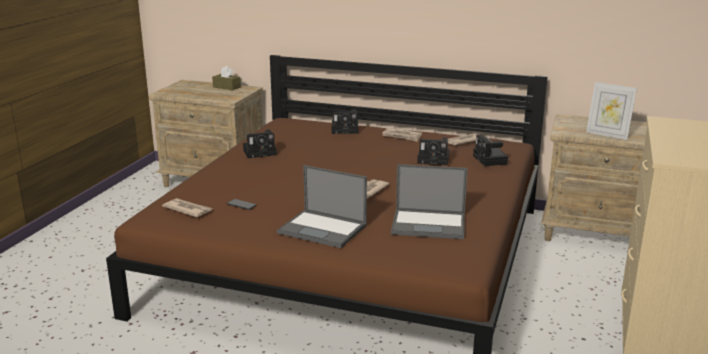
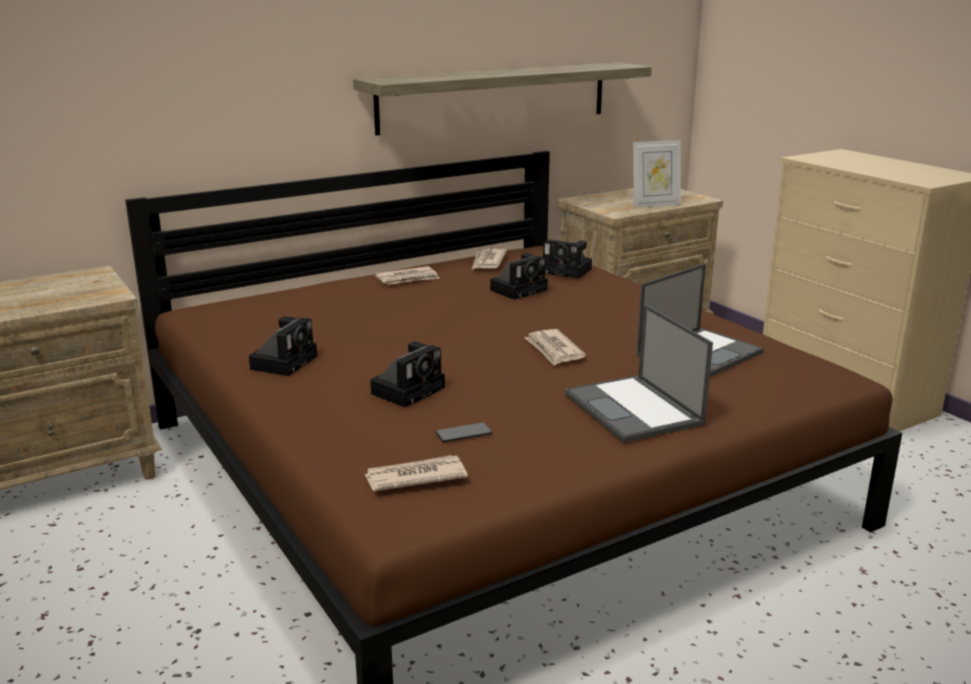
camera: 50 degrees left, 0 degrees up
brown tissue box [212,66,241,90] -> none
laptop [277,165,367,248] -> laptop turned 90 degrees clockwise [565,304,713,443]
camera [332,110,358,134] -> camera moved to [370,342,445,407]
none -> shelf [353,62,652,136]

